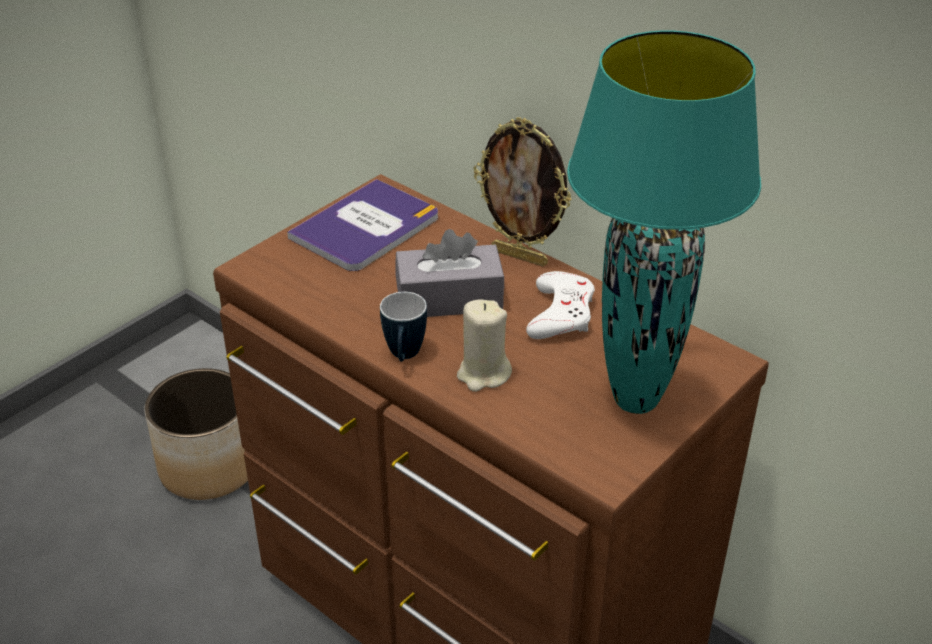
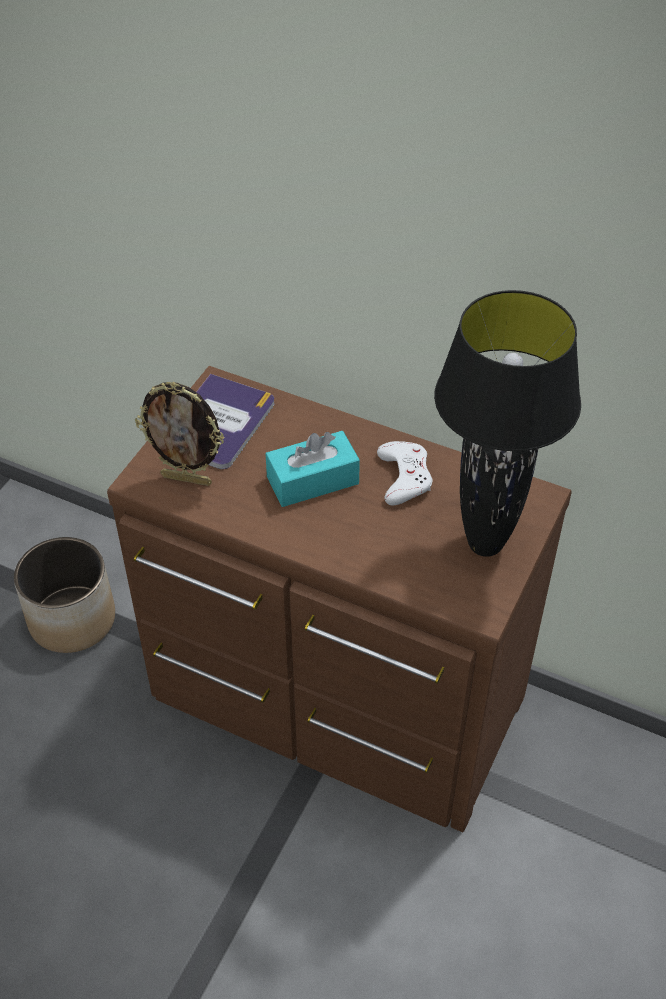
camera: 15 degrees left, 10 degrees up
mug [380,292,427,362] -> none
grey tissue box [395,229,504,317] -> turquoise tissue box [265,431,360,507]
beige candle [457,299,512,392] -> none
picture frame [474,117,572,267] -> picture frame moved to [135,382,224,486]
turquoise table lamp [567,31,761,414] -> black table lamp [434,290,581,557]

